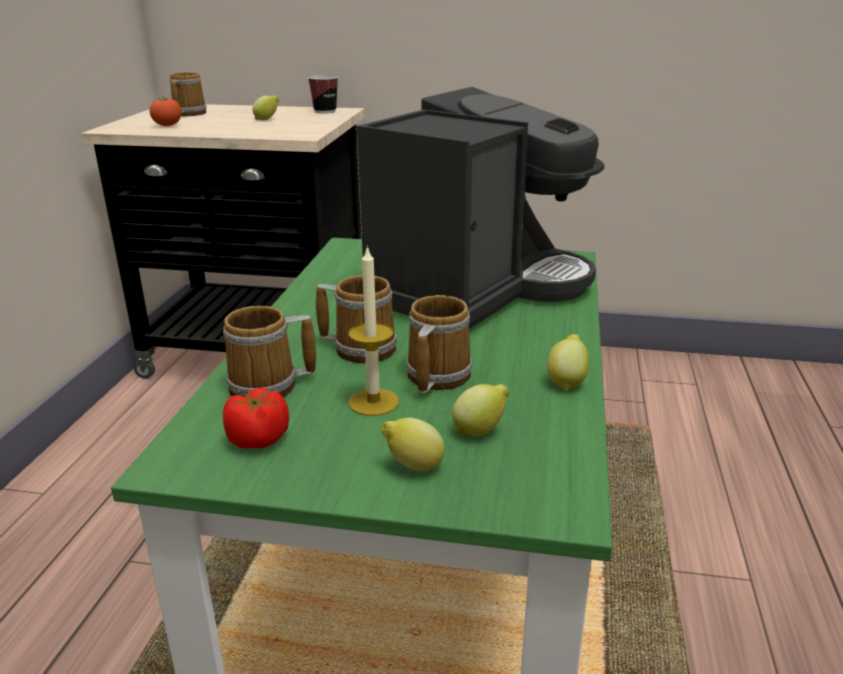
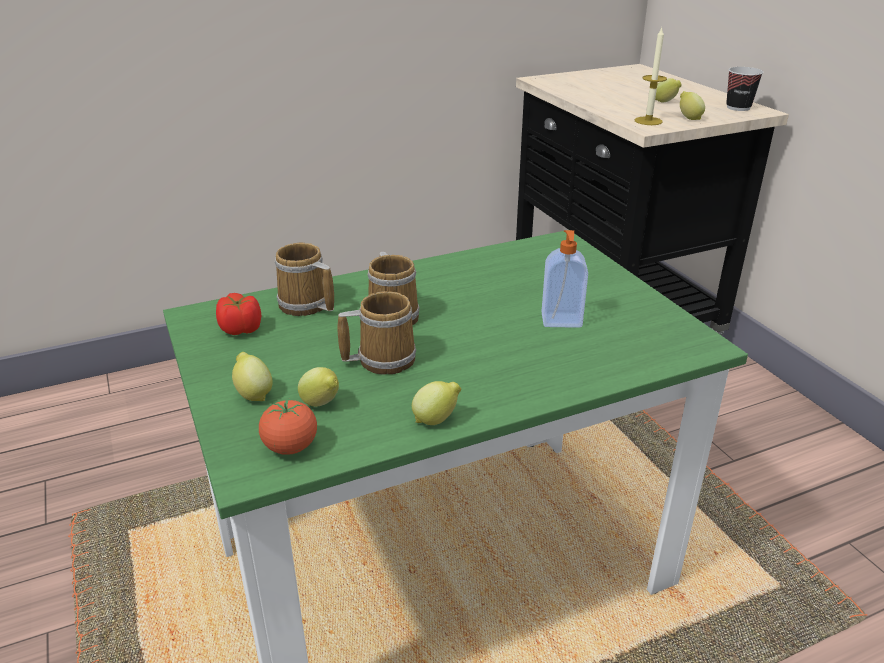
camera: 55 degrees right, 5 degrees up
tomato [150,95,182,126] -> tomato moved to [259,399,317,455]
mug [170,72,207,116] -> none
candle [348,246,399,416] -> candle moved to [635,28,667,125]
coffee machine [357,87,605,329] -> soap dispenser [541,230,588,328]
none -> lemon [680,91,705,120]

